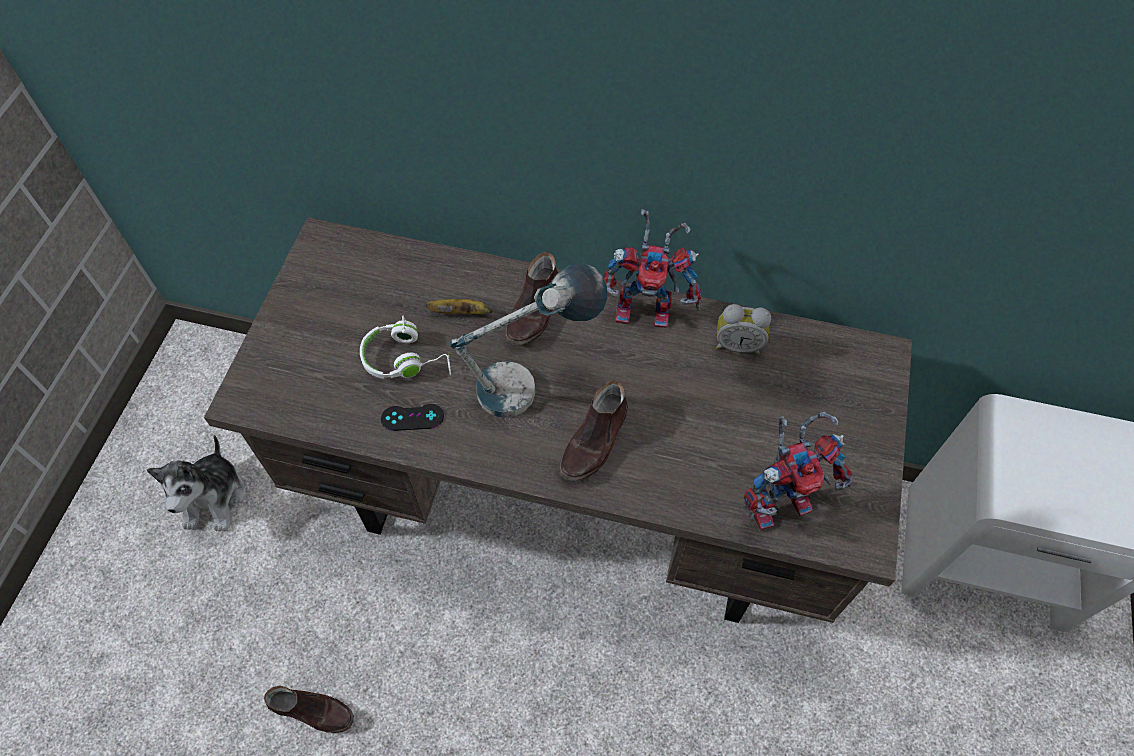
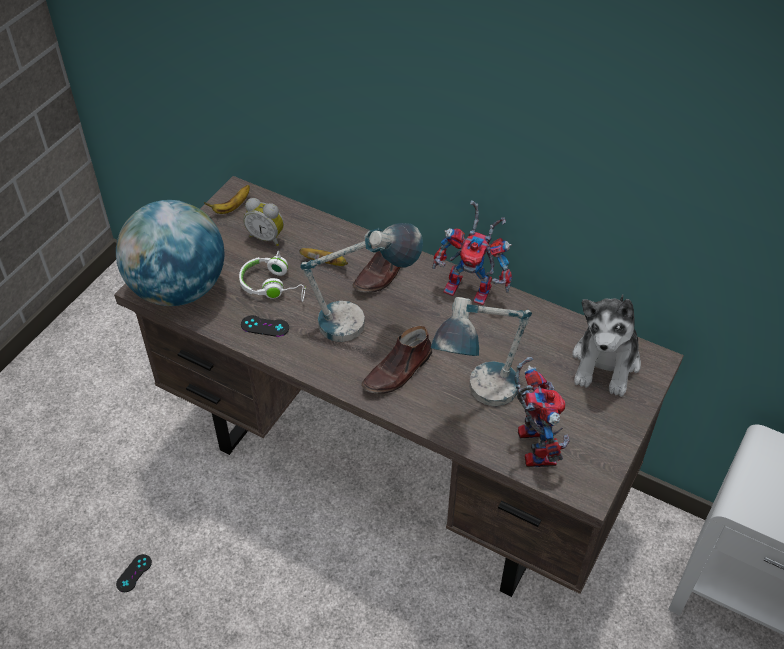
camera: 15 degrees right, 10 degrees down
plush toy [146,435,245,532] -> plush toy moved to [572,295,641,397]
brown shoe [264,685,354,733] -> black game controller [116,554,152,592]
alarm clock [716,304,771,355] -> alarm clock moved to [243,198,284,246]
toy robot [743,412,852,531] -> toy robot turned 90 degrees counterclockwise [515,357,570,469]
none -> globe [116,200,224,306]
none -> banana [204,185,250,214]
none -> table lamp [431,297,532,406]

